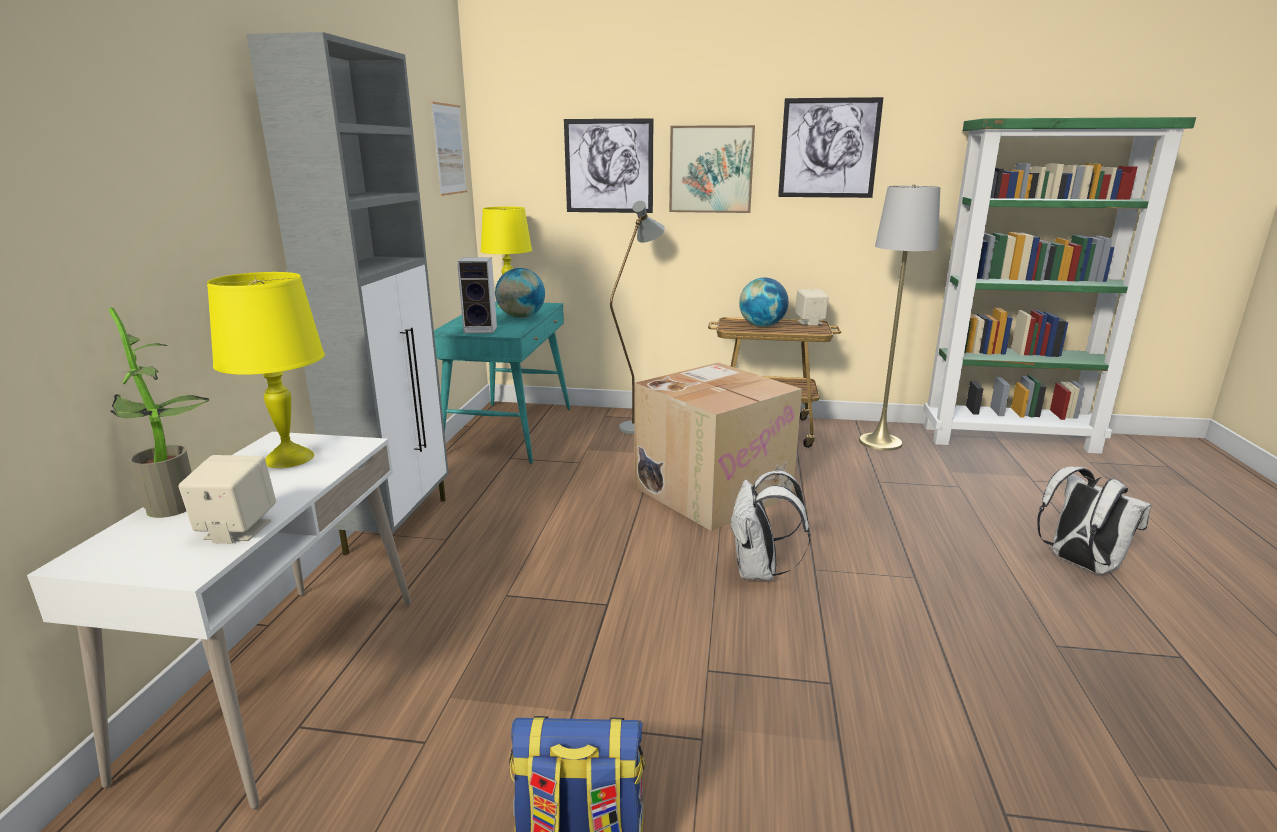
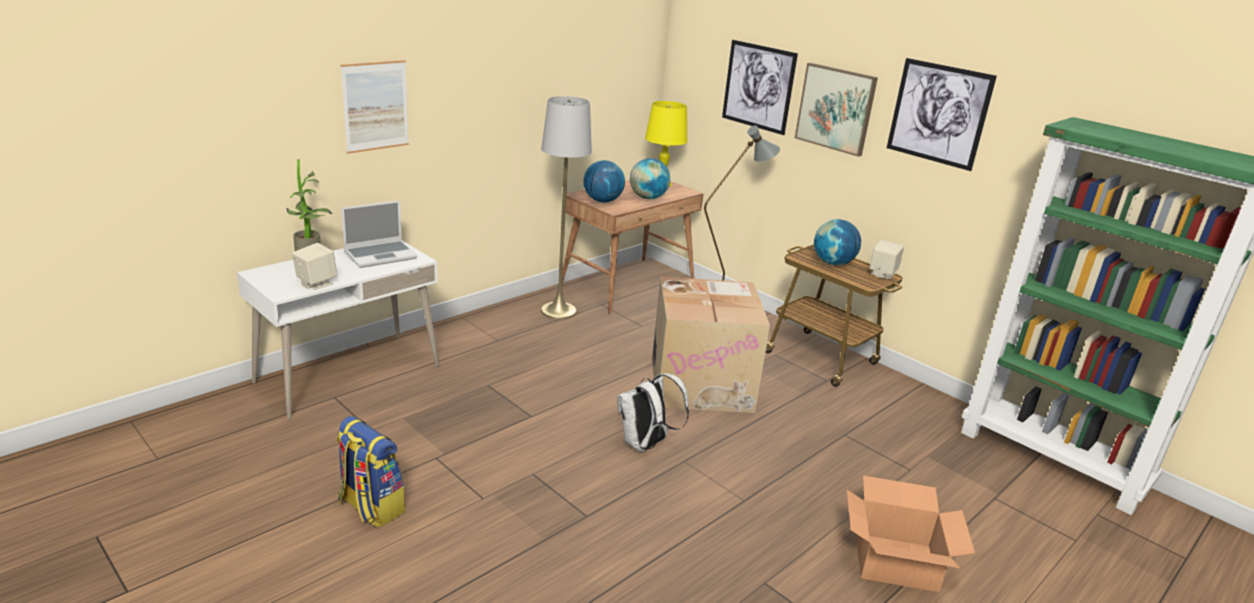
camera: 35 degrees right, 5 degrees up
yellow table lamp [207,272,325,468] -> laptop [341,200,417,268]
grey cabinet [246,32,449,555] -> none
picture [431,102,467,196] -> picture moved to [341,60,409,154]
turquoise desk [434,301,571,464] -> brown desk [562,180,704,314]
speaker [457,257,497,334] -> globe [584,160,625,202]
grey floor lamp [859,185,940,451] -> grey floor lamp moved to [541,96,592,319]
white backpack [1037,466,1151,574] -> cardboard box [847,476,975,592]

